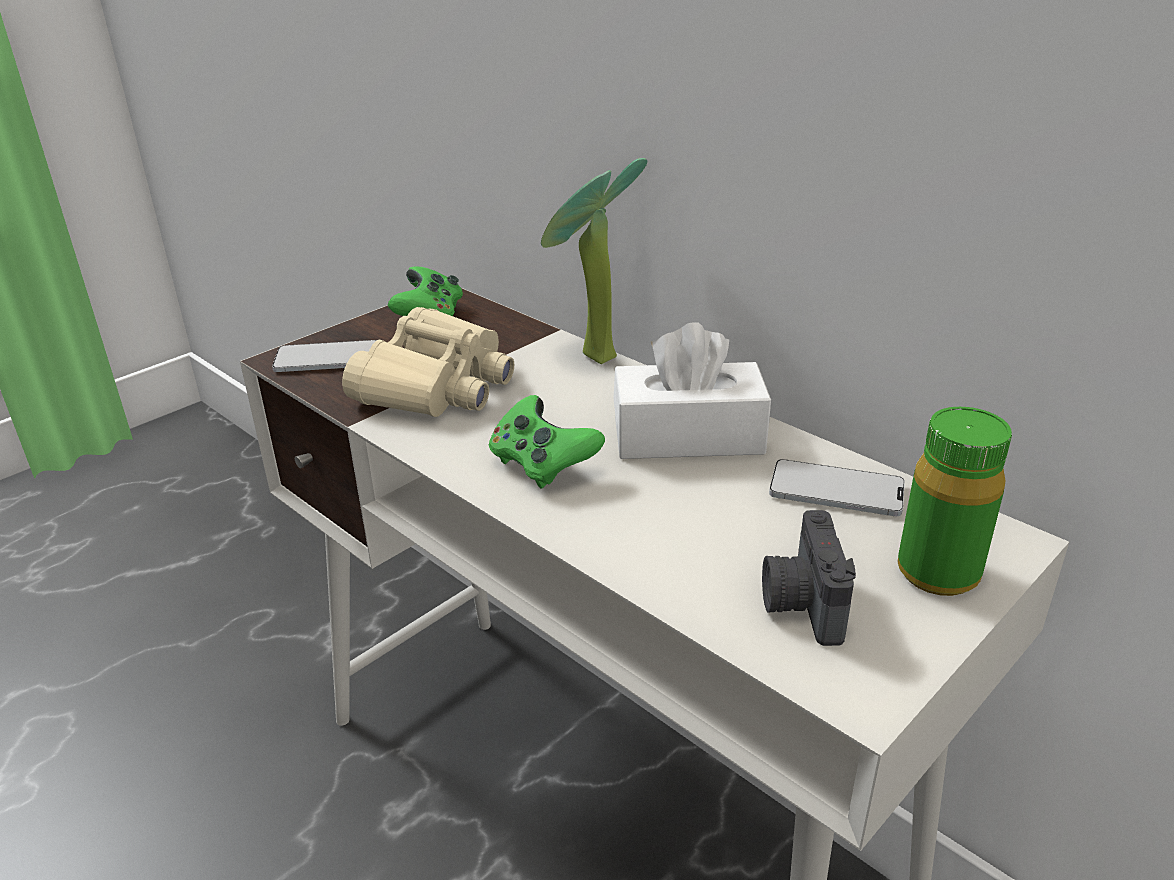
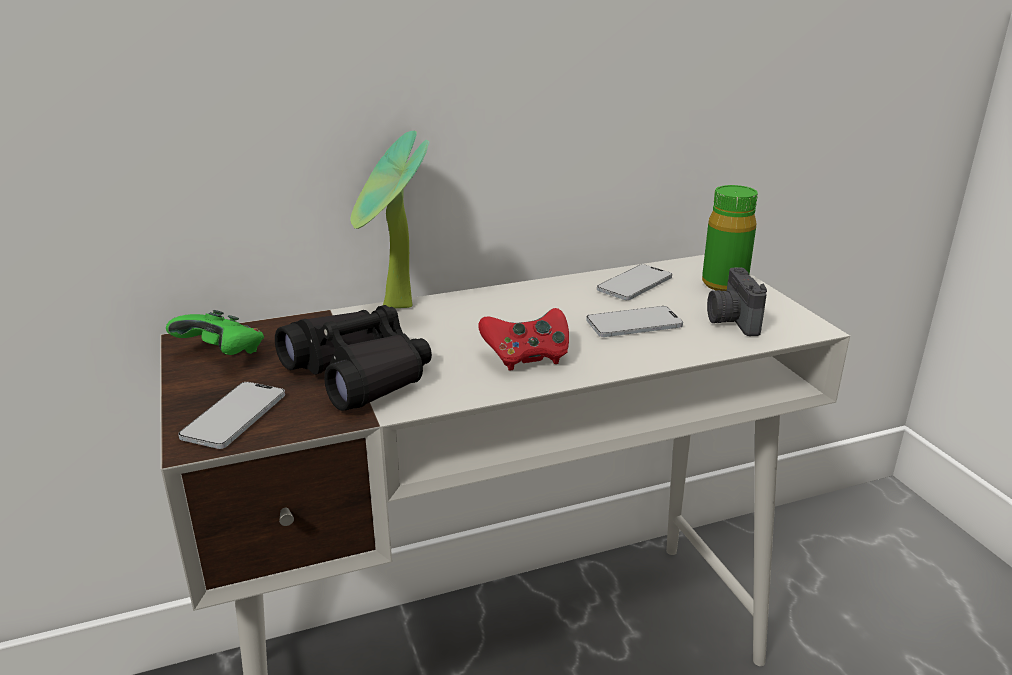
camera: 65 degrees left, 5 degrees down
beige binoculars [342,307,514,417] -> black binoculars [275,305,432,411]
green game controller [489,395,605,489] -> red game controller [478,308,569,371]
white tissue box [613,322,771,459] -> none
camera [762,510,856,646] -> camera turned 60 degrees clockwise [707,267,767,336]
none -> phone [586,306,683,337]

